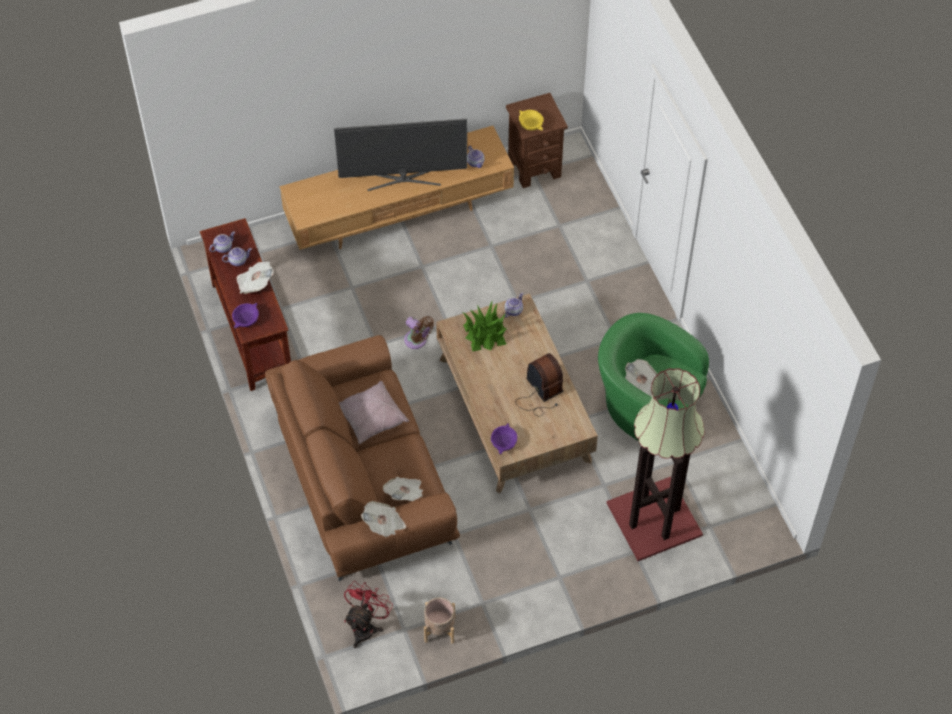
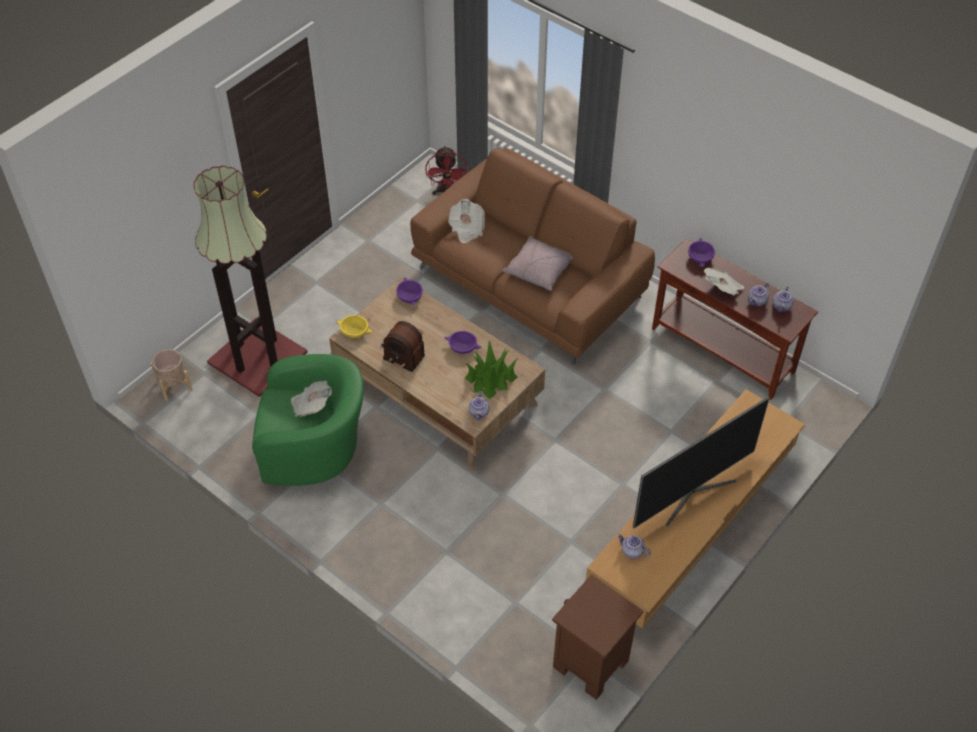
camera: 150 degrees right, 5 degrees down
newspaper [361,501,406,537] -> none
brown fan [404,316,434,349] -> none
beige planter [424,598,455,644] -> beige planter moved to [151,349,193,401]
yellow bowl [519,110,544,130] -> yellow bowl moved to [336,315,372,338]
none -> purple bowl [444,331,482,354]

